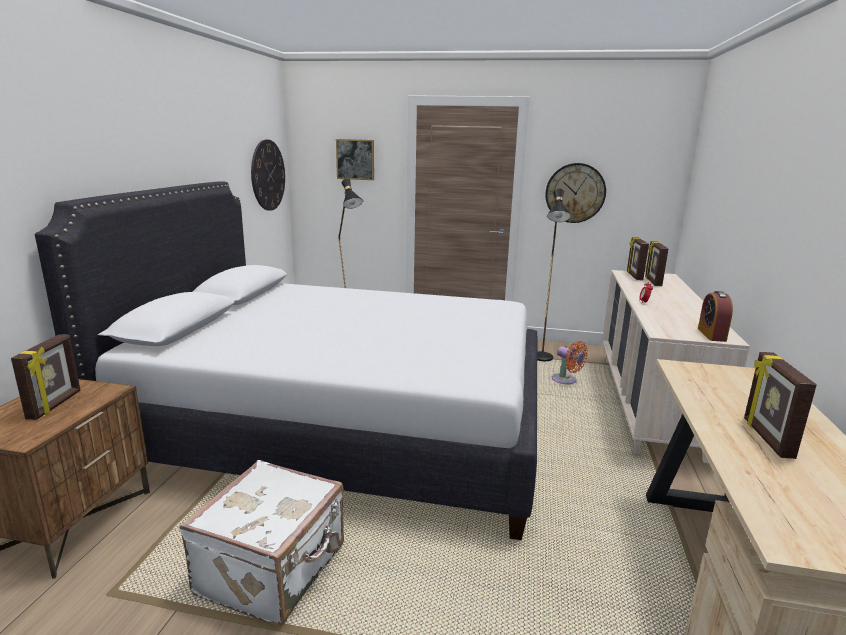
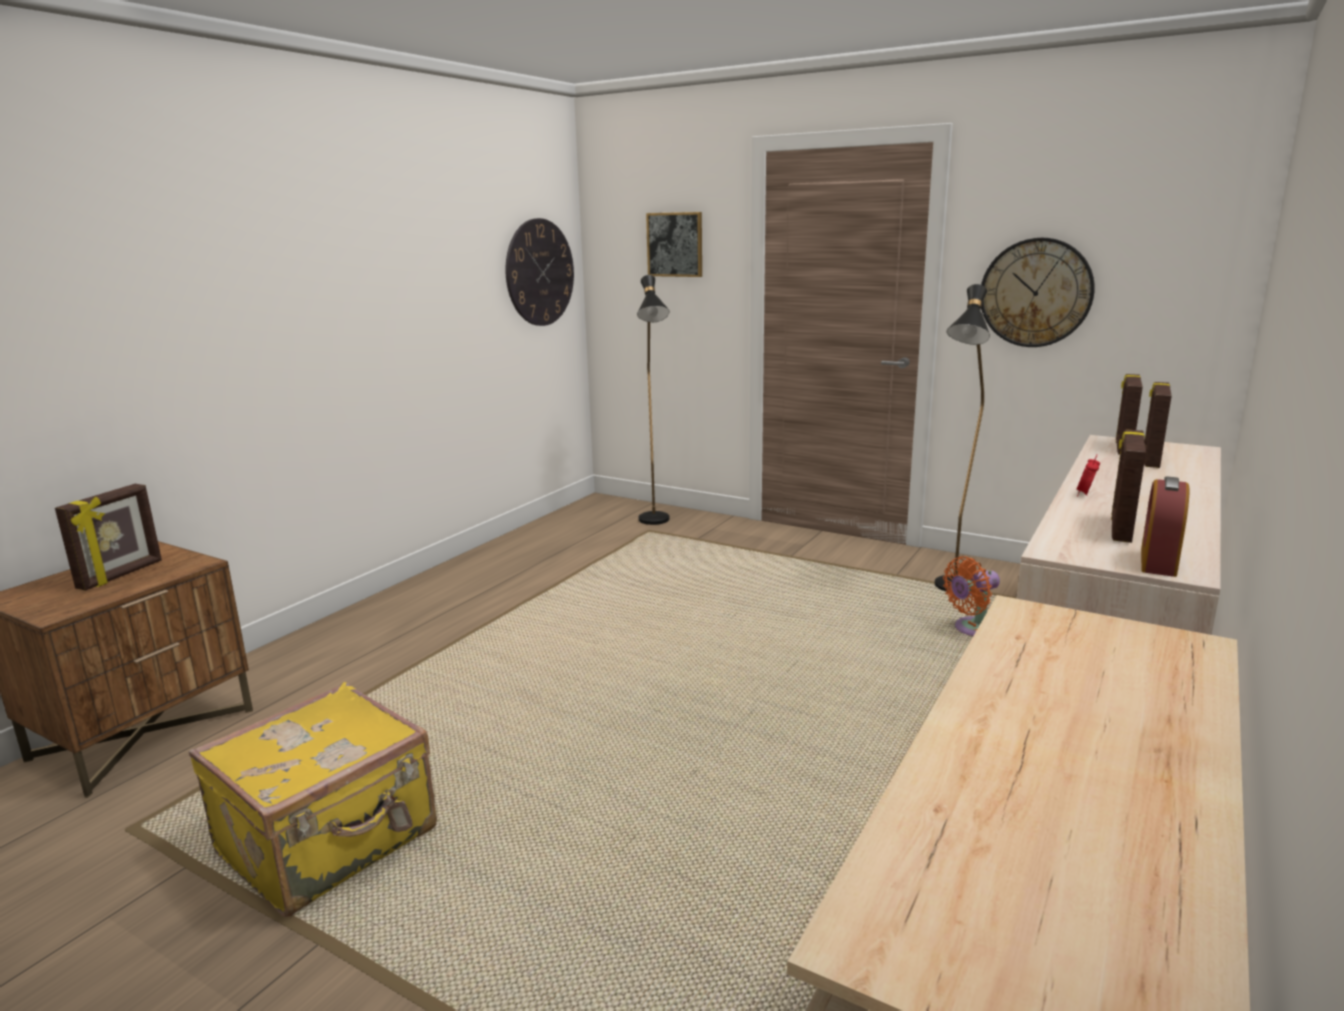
camera: 20 degrees right, 0 degrees up
white bed [35,181,537,540] -> none
white suitcase [179,460,344,626] -> yellow suitcase [189,682,437,917]
orange fan [552,340,588,384] -> orange fan turned 90 degrees clockwise [943,556,1000,636]
picture frame [744,352,817,459] -> picture frame moved to [1111,429,1146,543]

